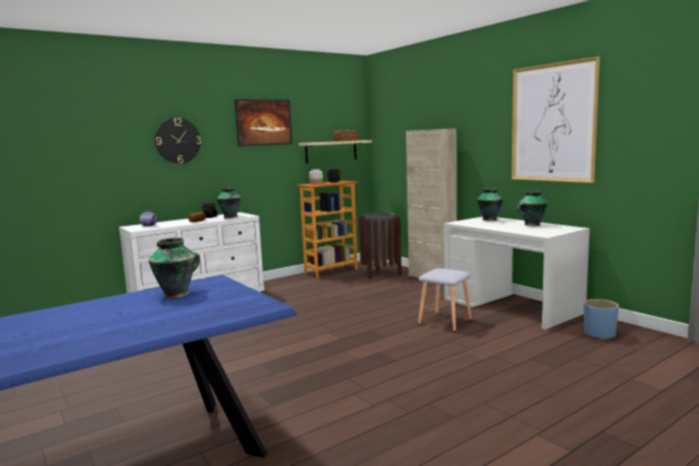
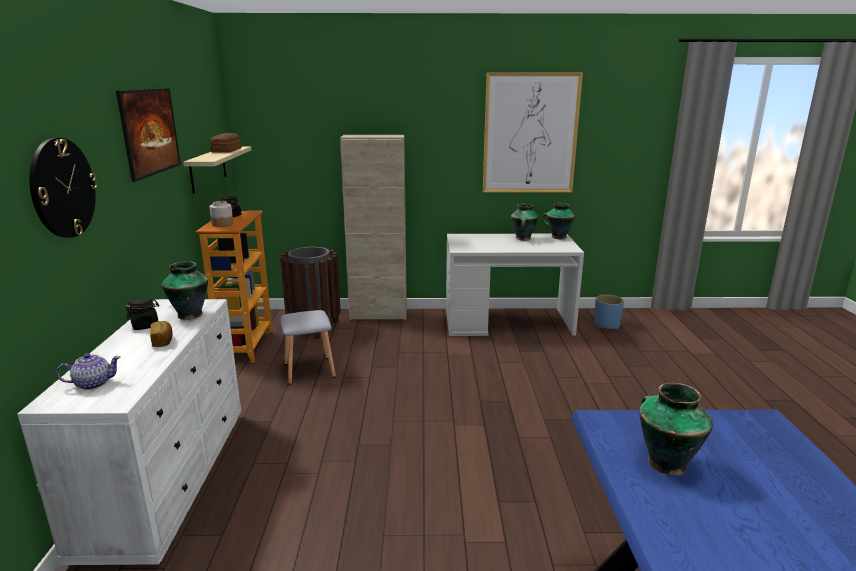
camera: 55 degrees left, 10 degrees up
grey stool [418,268,472,332] -> grey stool moved to [280,310,336,384]
vase [477,188,503,221] -> vase moved to [542,203,575,239]

